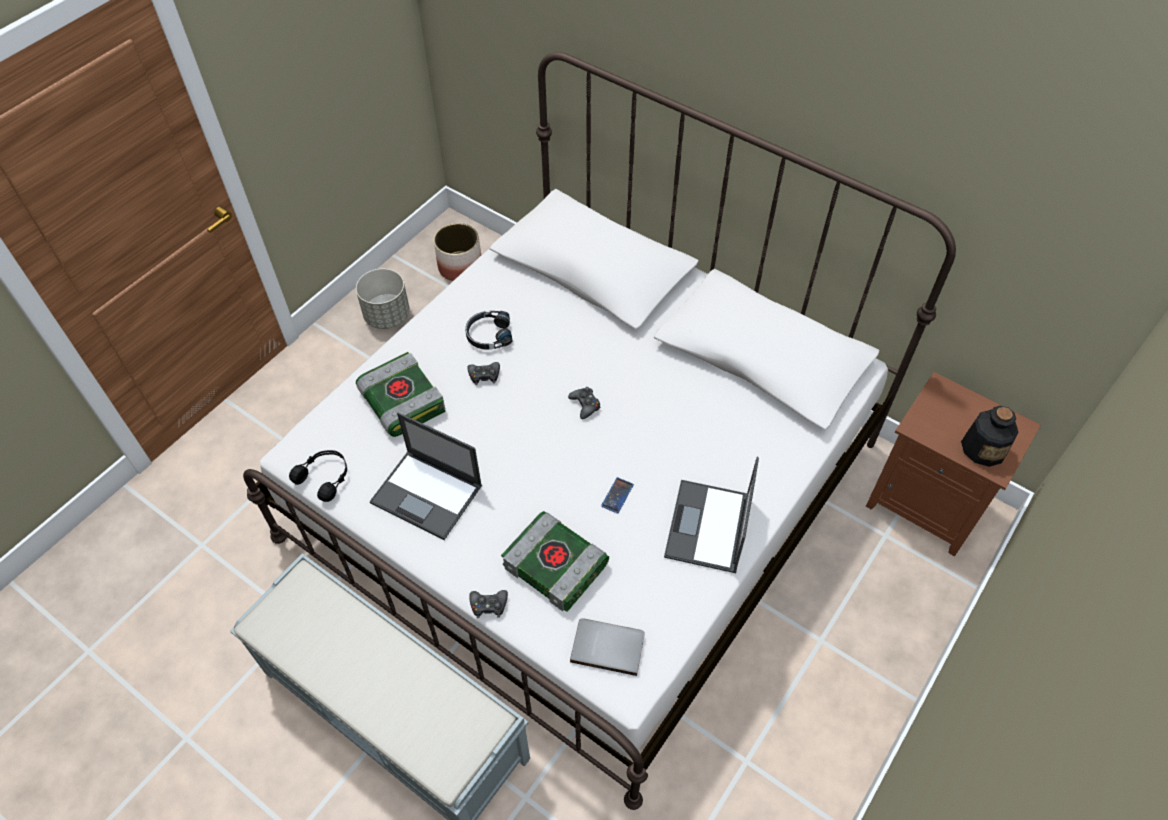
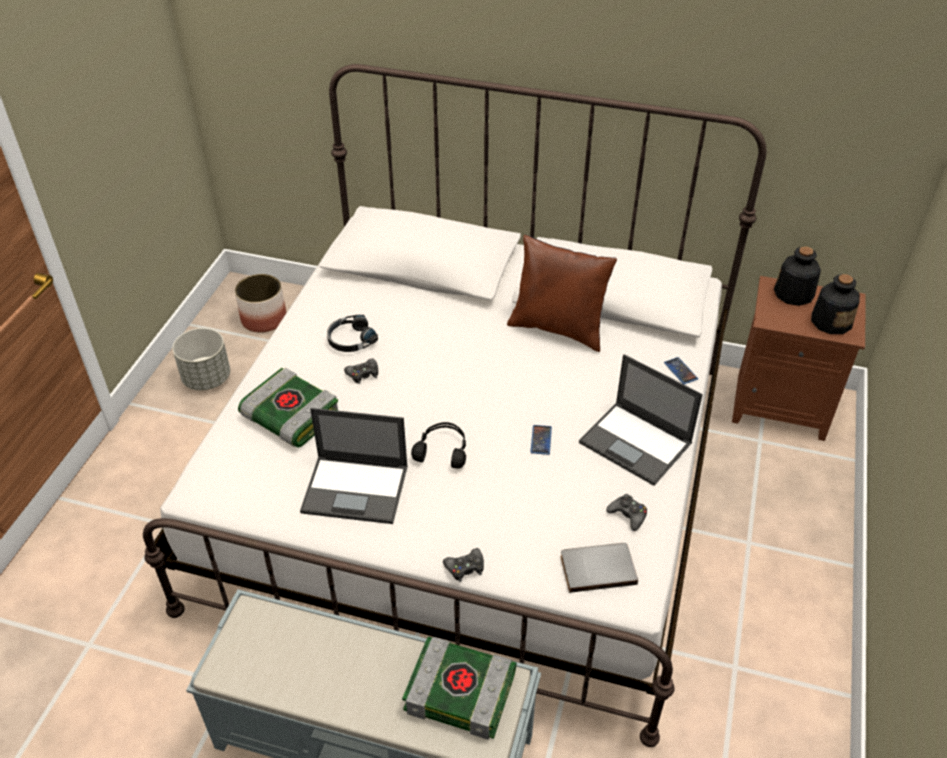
camera: 20 degrees left, 10 degrees down
black headphones [289,450,347,502] -> black headphones moved to [411,422,466,469]
book [501,511,609,612] -> book moved to [402,637,517,740]
black game controller [568,387,601,419] -> black game controller moved to [606,494,647,531]
laptop [664,457,759,573] -> laptop turned 45 degrees counterclockwise [579,354,703,486]
none -> brown pillow [507,235,617,352]
none -> phone [664,357,698,384]
none -> bottle [774,246,821,306]

